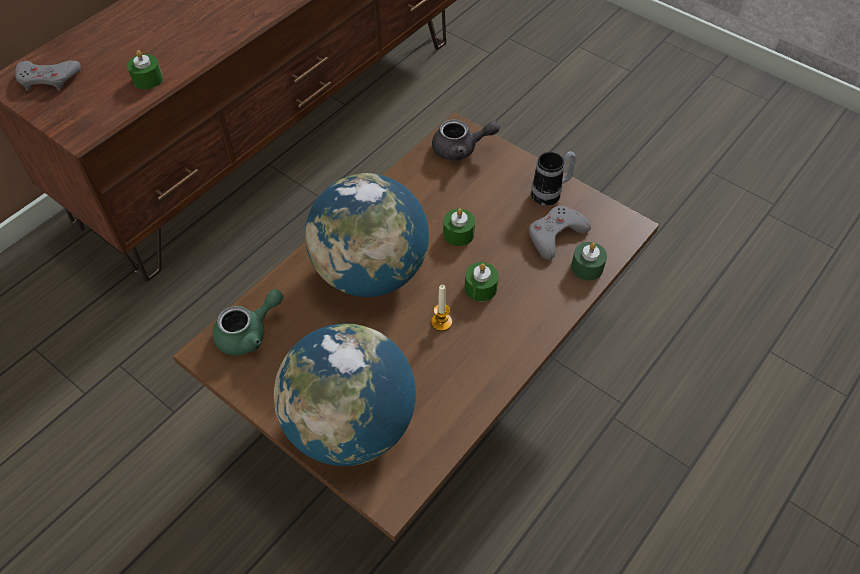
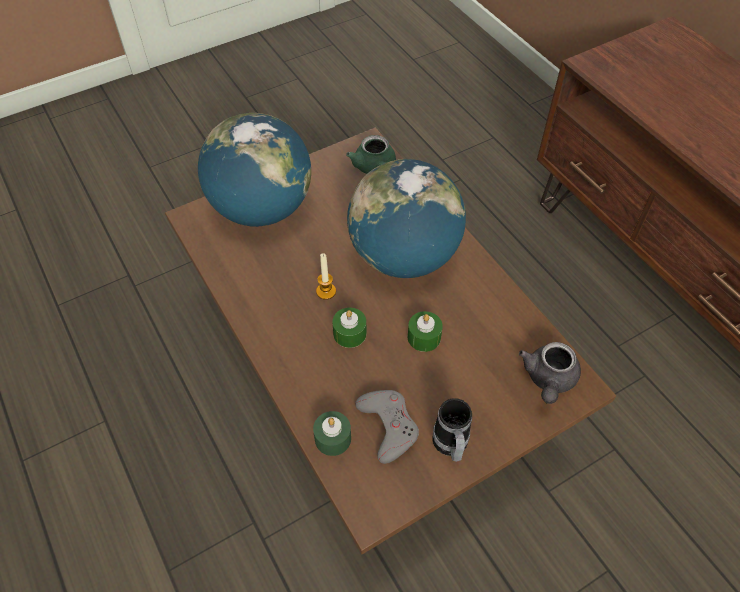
camera: 110 degrees right, 0 degrees up
grey game controller [15,60,81,91] -> none
green candle [127,50,163,89] -> none

